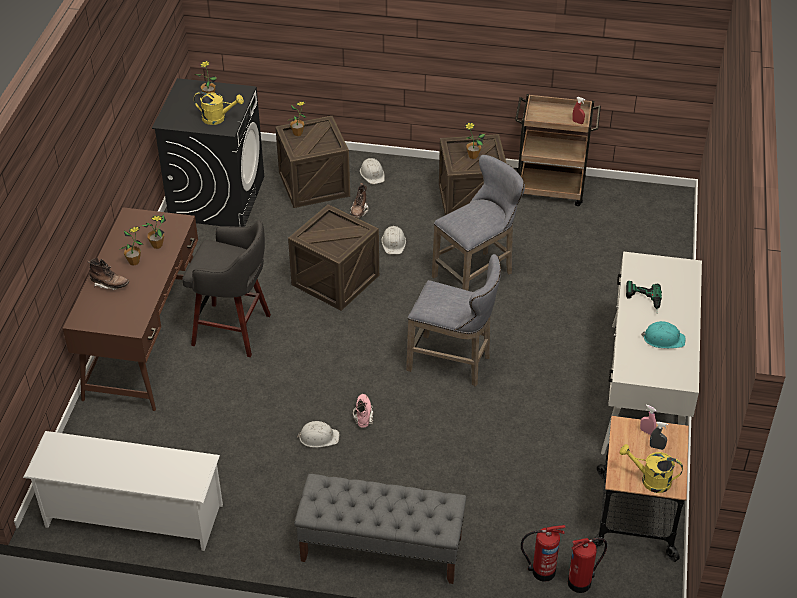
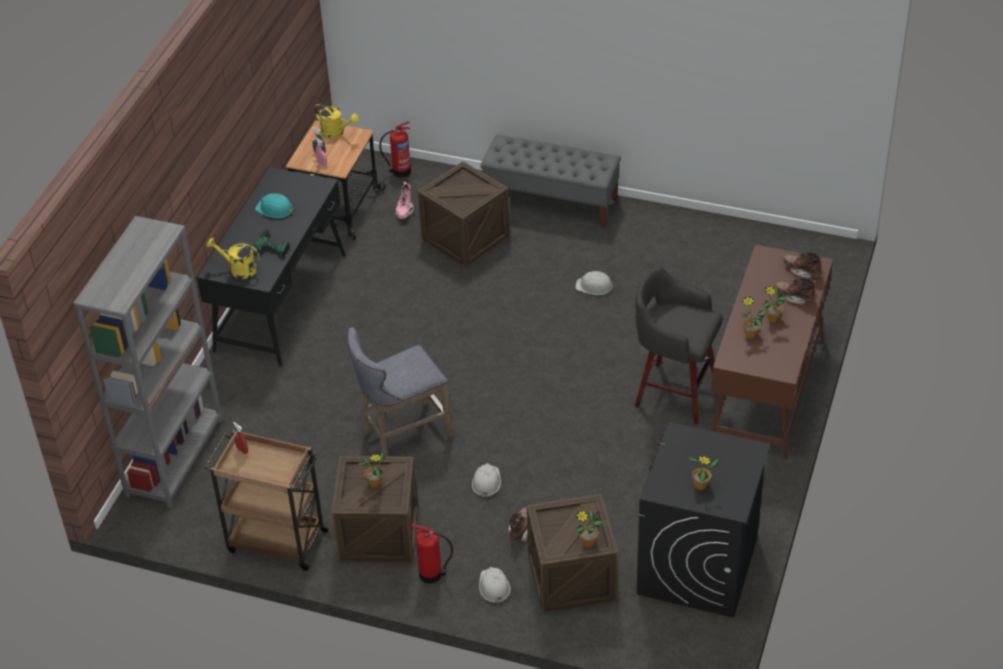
camera: 170 degrees left, 0 degrees up
white shoe rack [23,431,223,551] -> none
yellow watering can [194,92,244,125] -> yellow watering can moved to [207,238,260,279]
crate [288,204,379,311] -> crate moved to [418,161,510,267]
pink boot [353,394,373,428] -> pink boot moved to [395,182,414,219]
grey stool [406,254,501,386] -> none
fire extinguisher [521,525,566,582] -> fire extinguisher moved to [411,524,453,584]
white desk [601,251,702,454] -> black desk [197,167,346,367]
none -> grey bookcase [73,216,223,508]
none -> brown boot [782,252,822,278]

